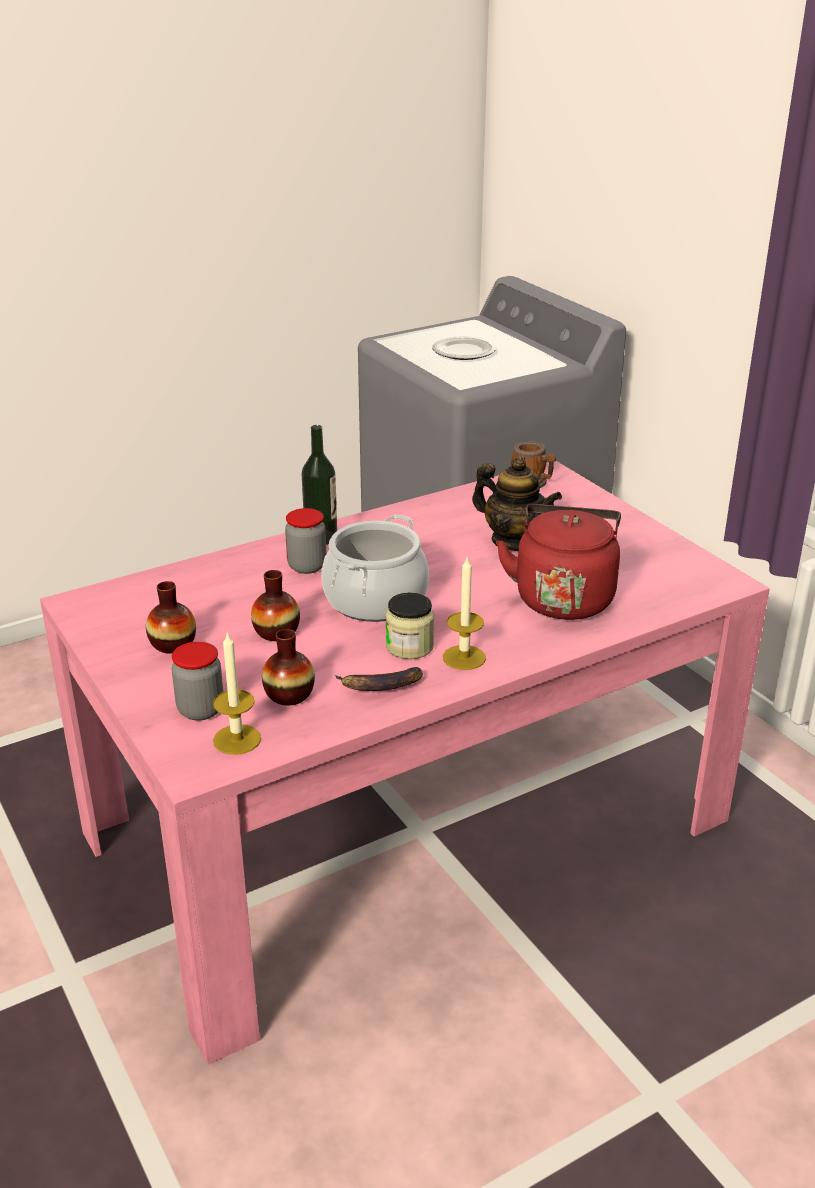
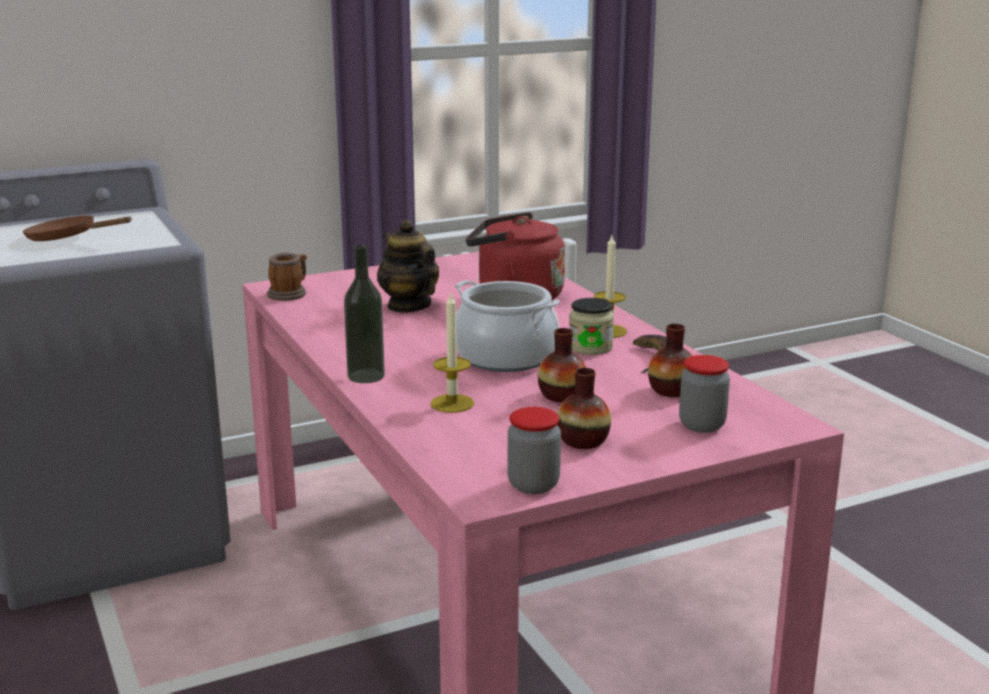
camera: 85 degrees left, 10 degrees down
candle [213,631,261,755] -> candle moved to [431,294,474,413]
jar [285,508,326,574] -> jar moved to [508,407,561,494]
plate [432,336,496,360] -> brown frying pan [23,215,132,241]
teapot [472,457,562,551] -> teapot turned 75 degrees counterclockwise [377,220,439,312]

